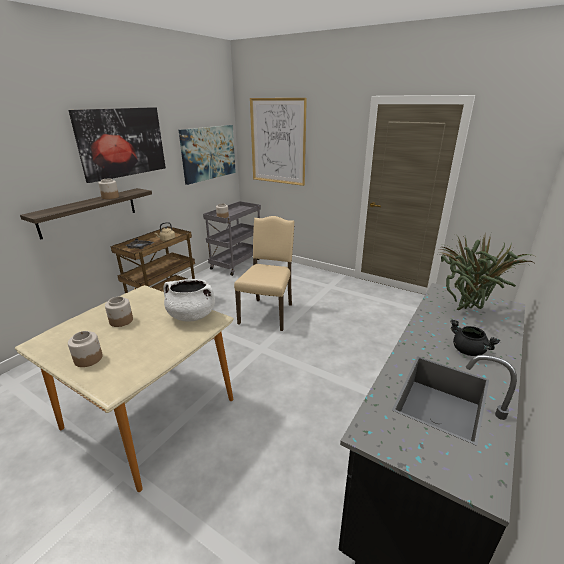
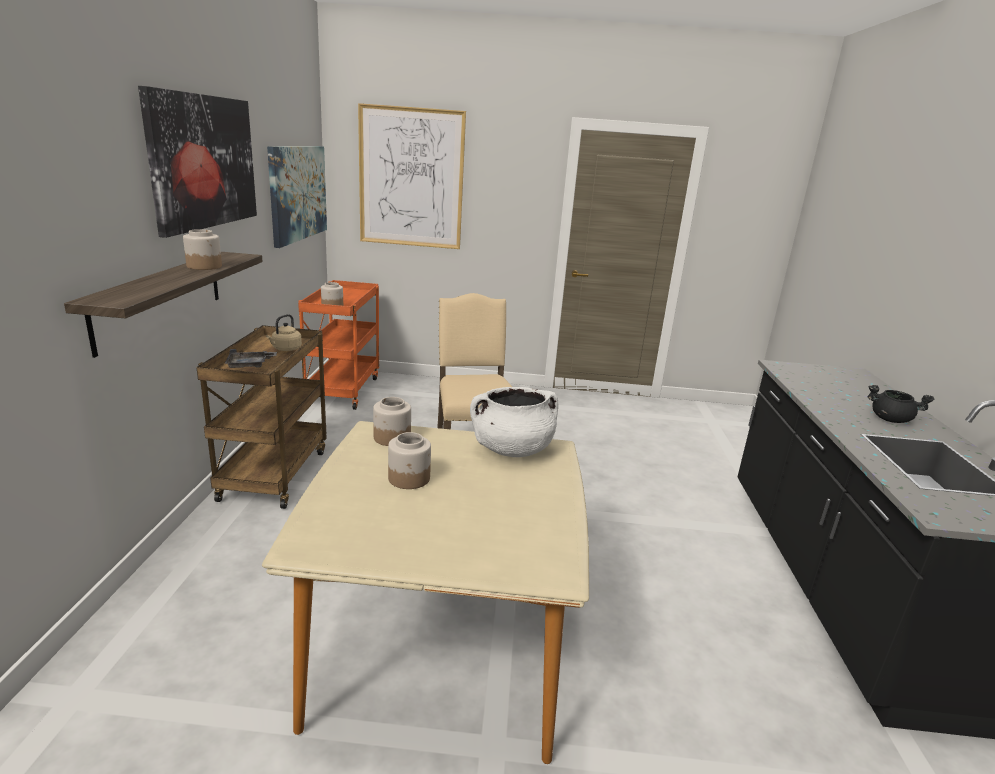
camera: 30 degrees left, 5 degrees down
jar [68,331,103,367] -> jar moved to [373,397,411,446]
grey cart [203,201,261,276] -> orange cart [298,280,379,410]
potted plant [437,231,534,310] -> none

